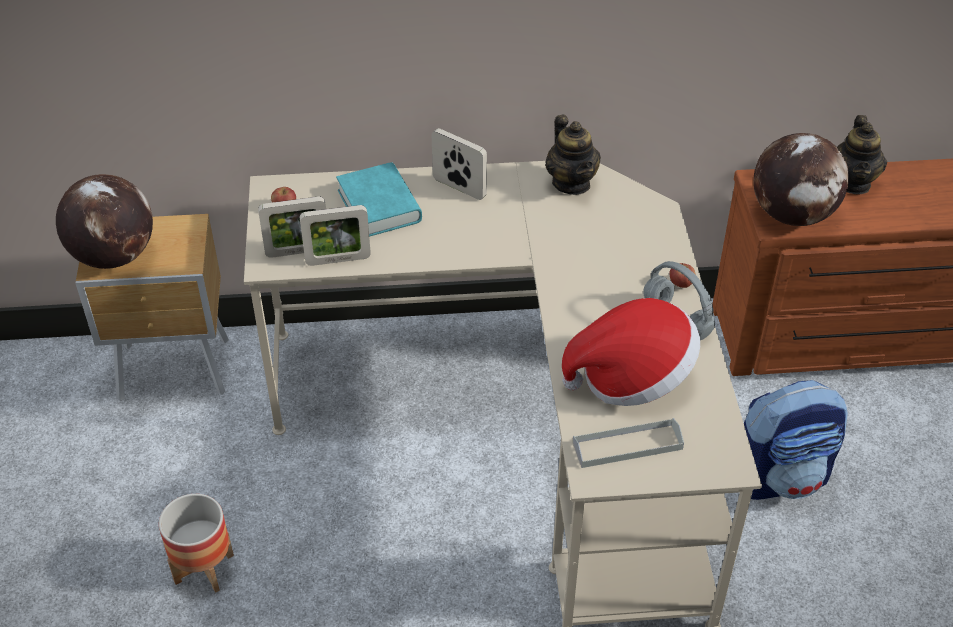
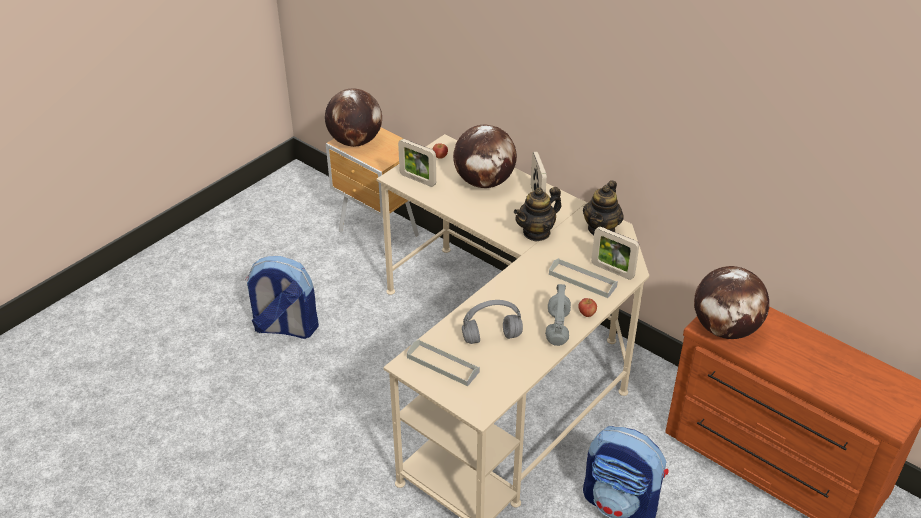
camera: 45 degrees right, 5 degrees down
planter [159,494,234,593] -> backpack [245,256,319,339]
picture frame [300,205,371,266] -> picture frame moved to [591,227,639,280]
turquoise book [336,162,422,237] -> globe [453,124,517,188]
hat [562,298,700,406] -> grey headphones [462,300,523,344]
teapot [837,115,887,194] -> teapot moved to [514,187,561,242]
none -> grey tray [549,258,618,298]

